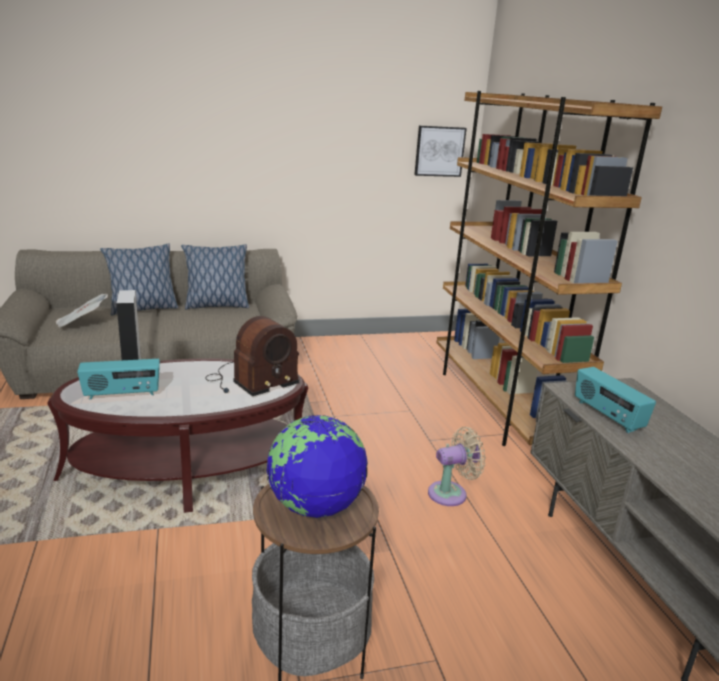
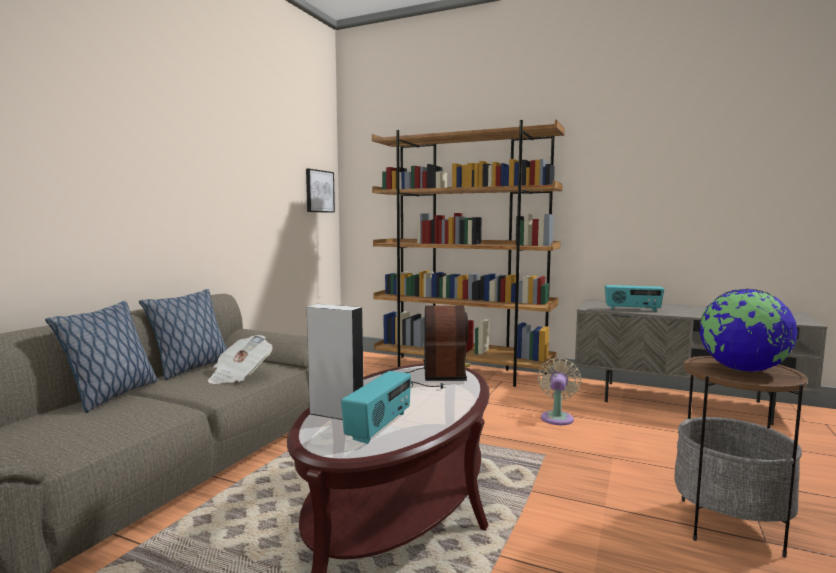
camera: 50 degrees left, 15 degrees down
newspaper [56,294,108,328] -> newspaper moved to [208,335,273,384]

